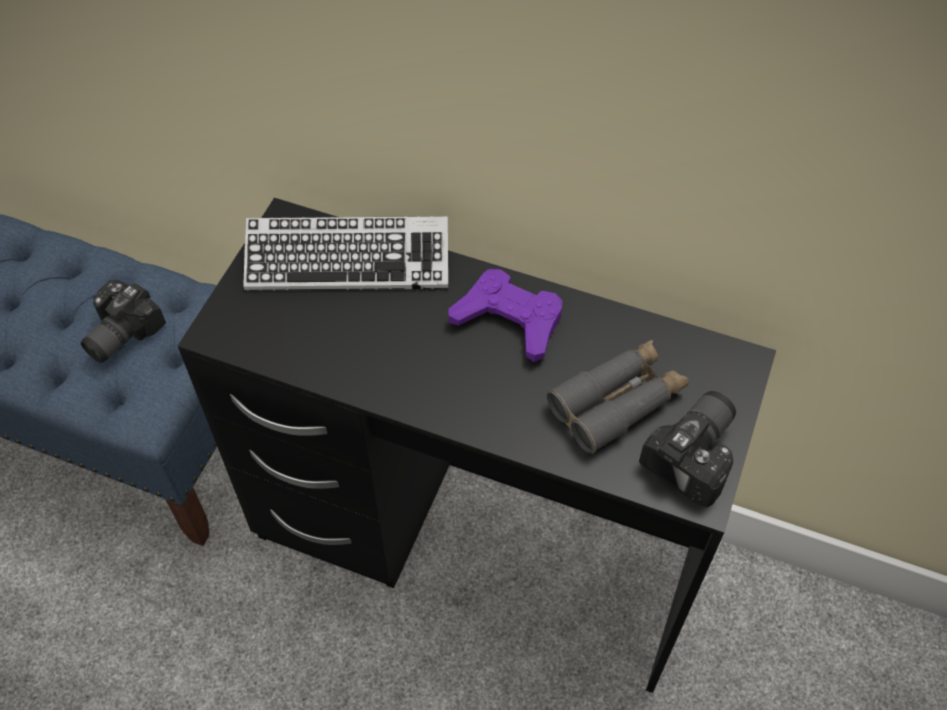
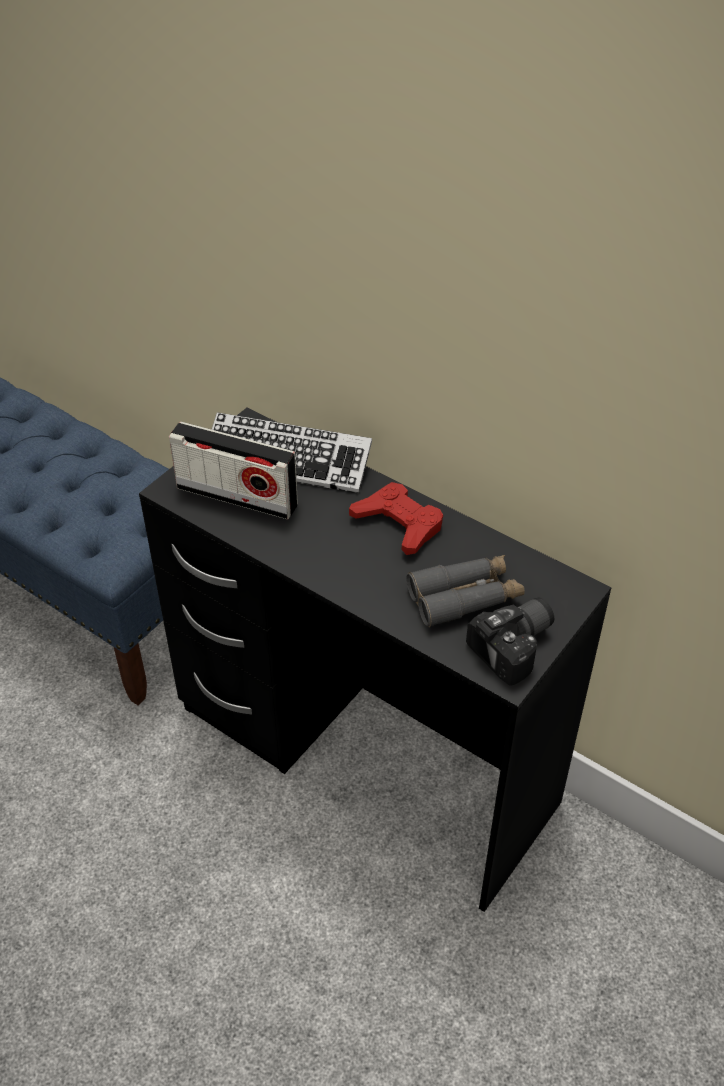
camera: 15 degrees right, 10 degrees down
camera [81,280,166,363] -> none
purple game controller [448,269,562,362] -> red game controller [349,482,443,555]
none -> radio [169,422,298,520]

